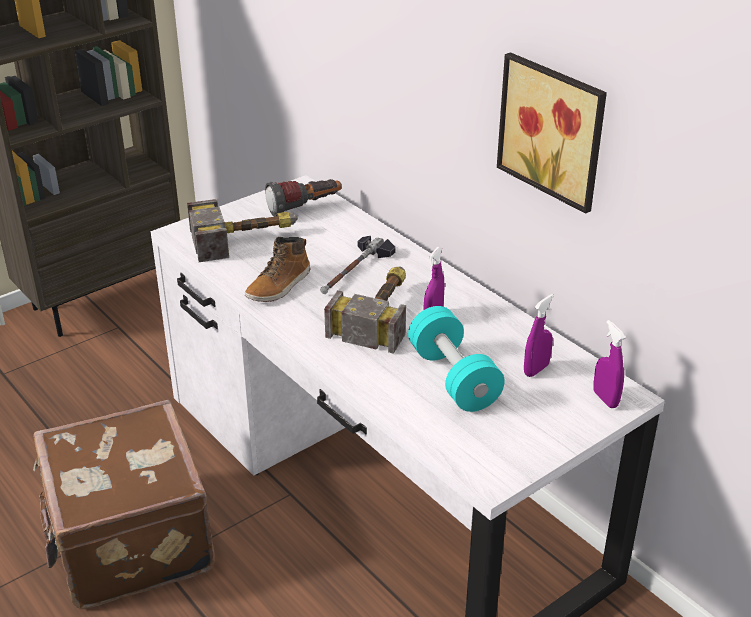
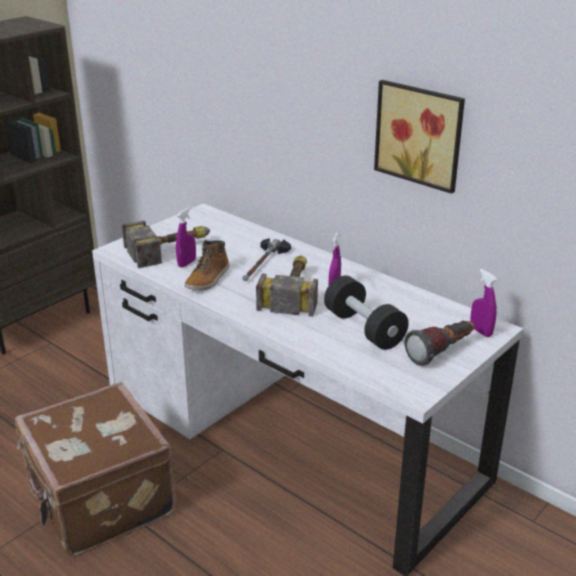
camera: 10 degrees left, 5 degrees down
flashlight [265,179,342,217] -> flashlight moved to [404,321,474,366]
turquoise dumbbell [408,306,505,412] -> black dumbbell [324,276,409,350]
purple spray bottle [524,294,554,377] -> purple spray bottle moved to [176,207,196,268]

